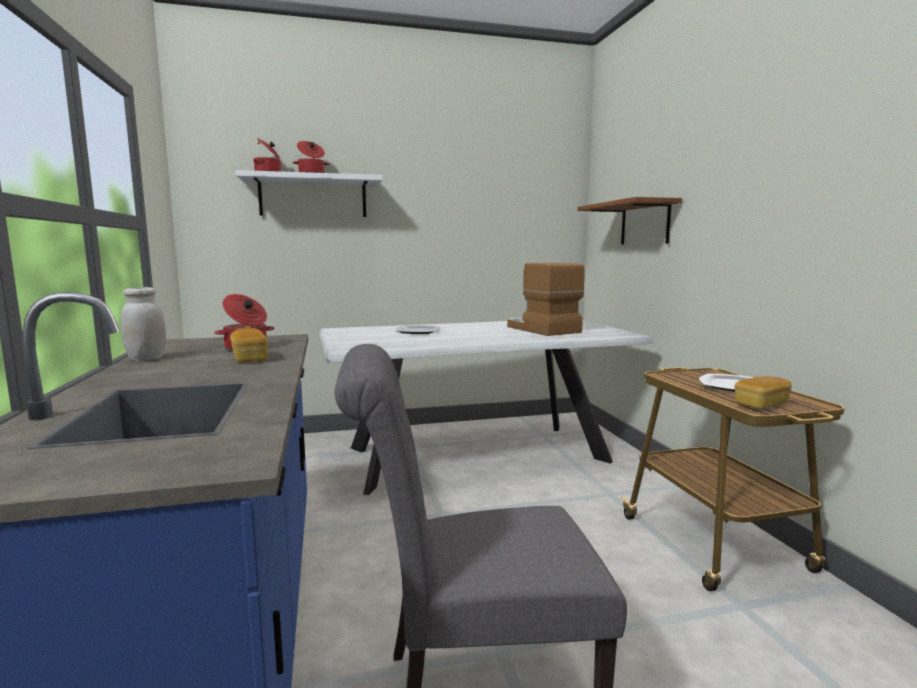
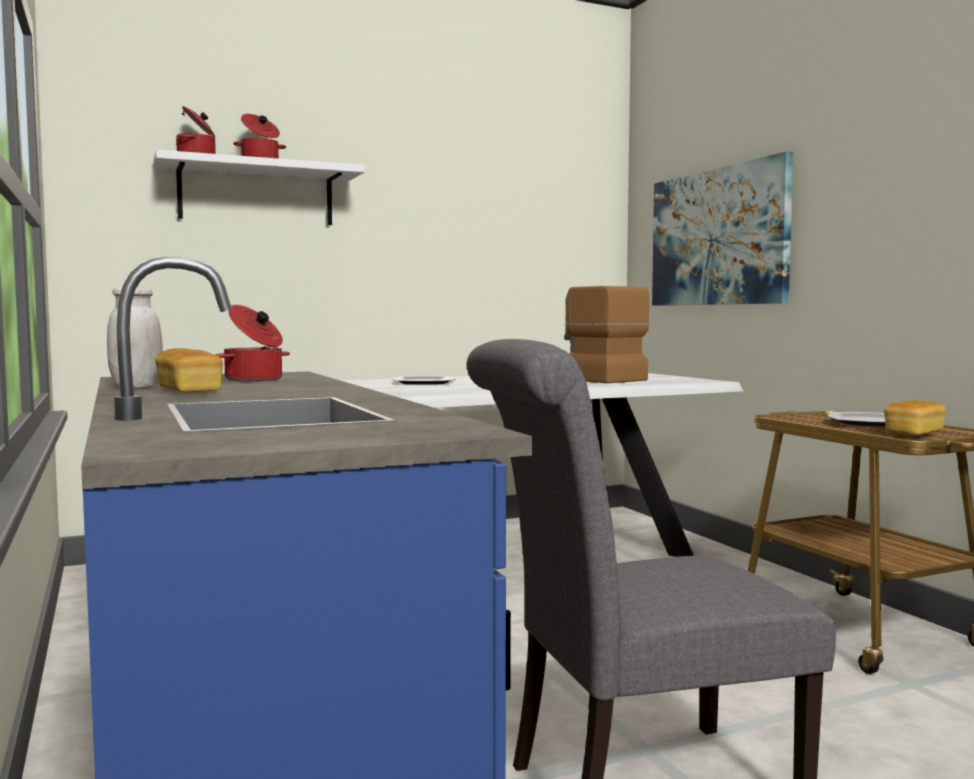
camera: 10 degrees left, 5 degrees down
bread [230,328,268,362] -> bread moved to [155,348,223,392]
shelf [577,197,682,244] -> picture [652,151,793,306]

